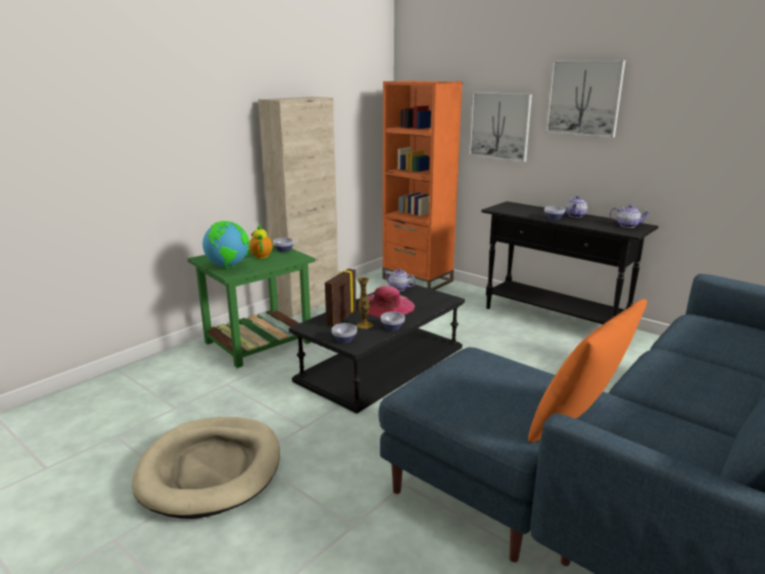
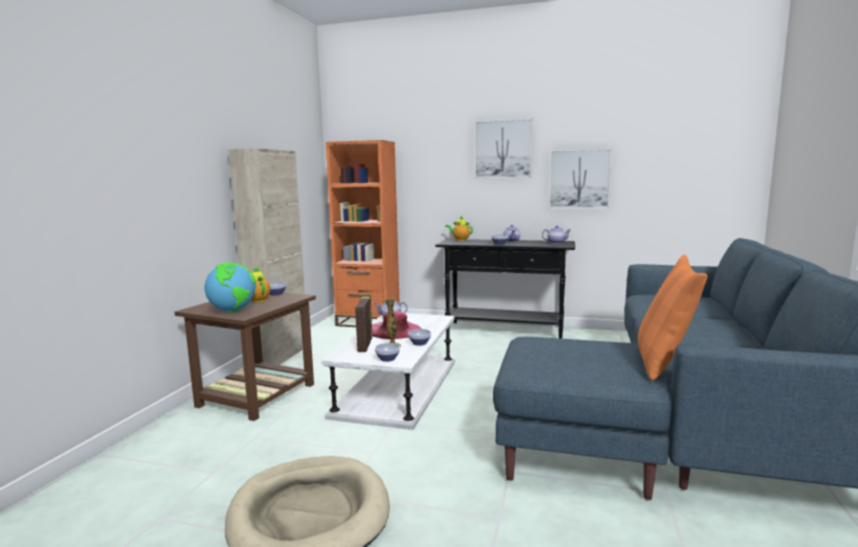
camera: 25 degrees left, 10 degrees down
green side table [187,240,315,368] -> brown side table [175,292,316,421]
black coffee table [289,283,465,414] -> white coffee table [321,313,455,430]
picture [469,92,532,162] -> picture moved to [549,149,612,209]
none -> teapot [445,216,473,241]

